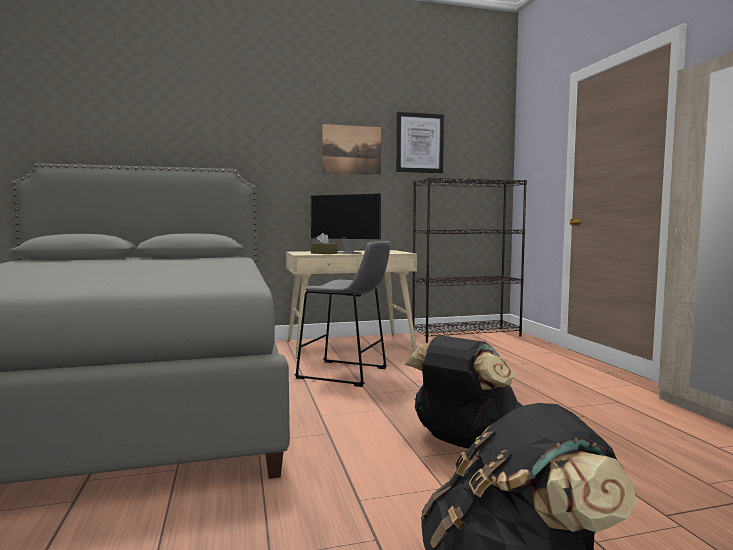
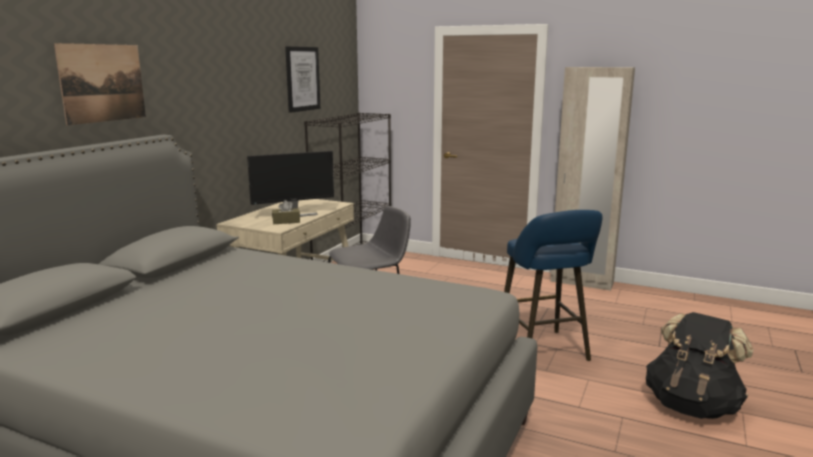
camera: 50 degrees left, 10 degrees up
picture [322,124,381,175] -> picture moved to [54,43,146,125]
black backpack [405,335,523,449] -> blue stool [504,210,603,361]

